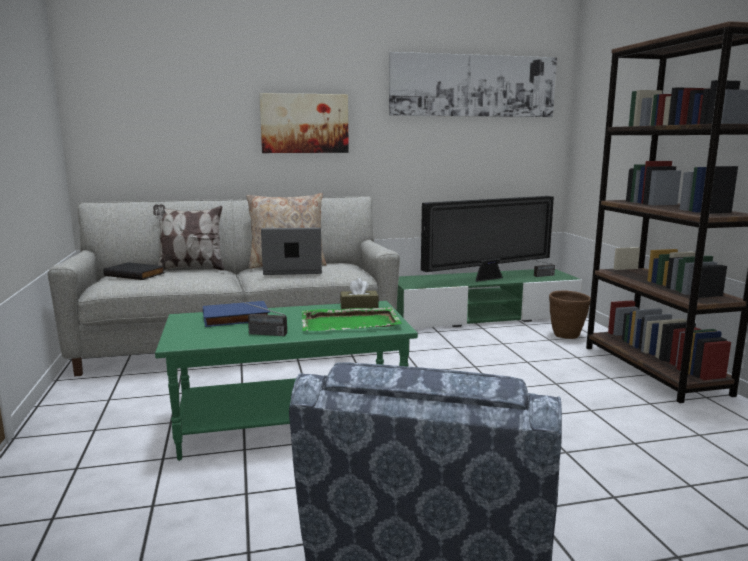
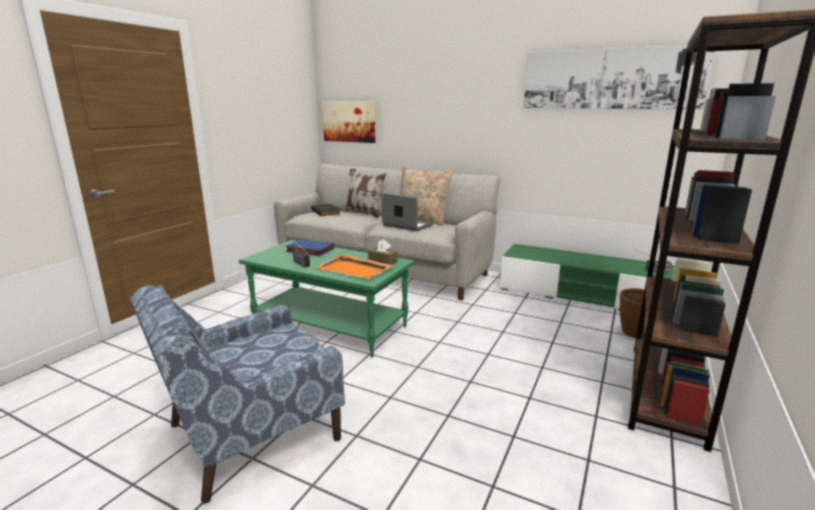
camera: 40 degrees right, 5 degrees up
picture [259,93,349,153] -> picture moved to [322,101,375,143]
green tray [302,307,402,331] -> orange tray [316,254,394,279]
television [421,196,554,282] -> none

